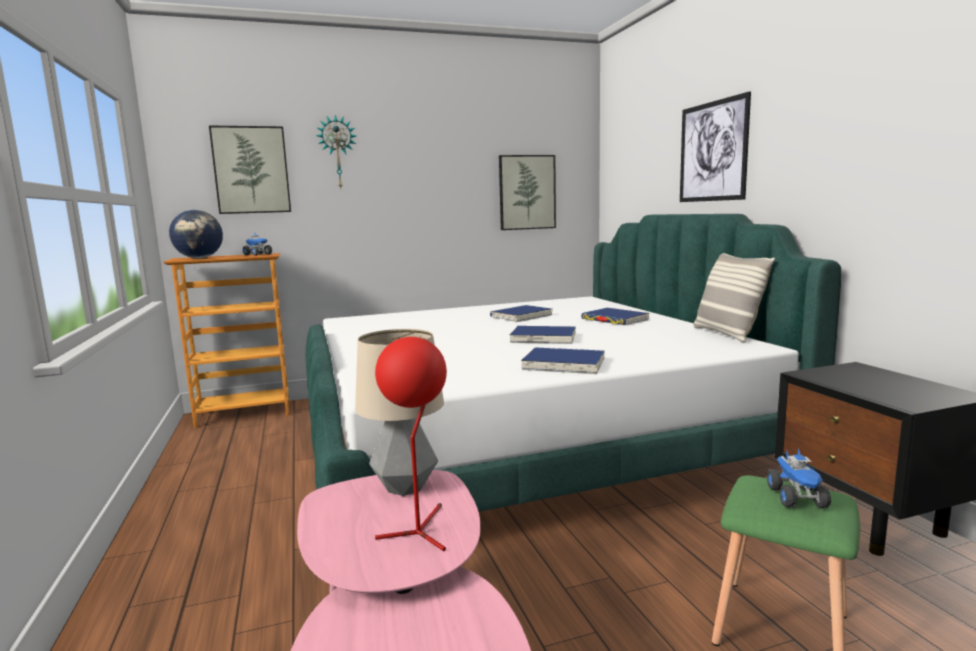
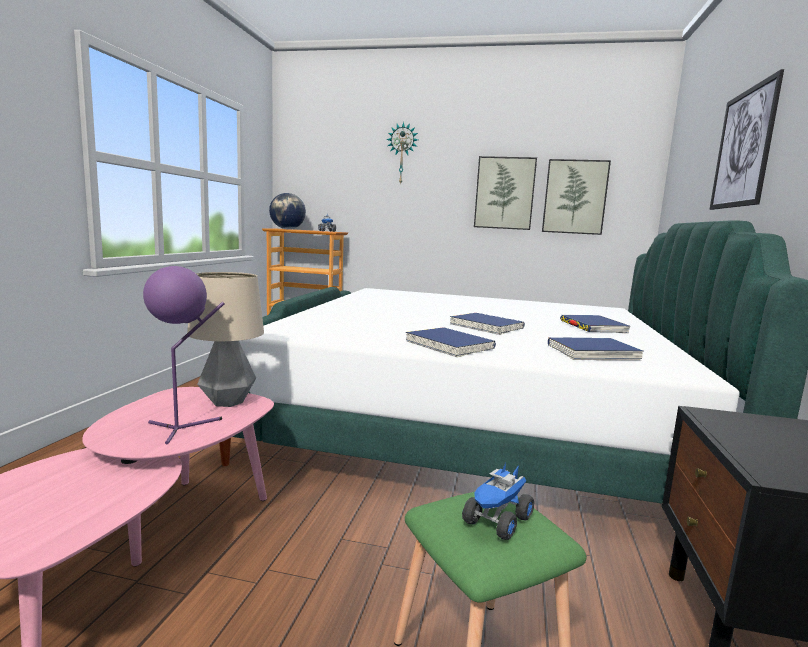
camera: 30 degrees right, 0 degrees up
picture [209,126,291,214] -> picture moved to [474,156,537,230]
red table lamp [375,337,447,551] -> purple table lamp [143,266,224,444]
blue book [490,305,552,322] -> blue book moved to [548,337,643,360]
pillow [693,253,775,342] -> none

